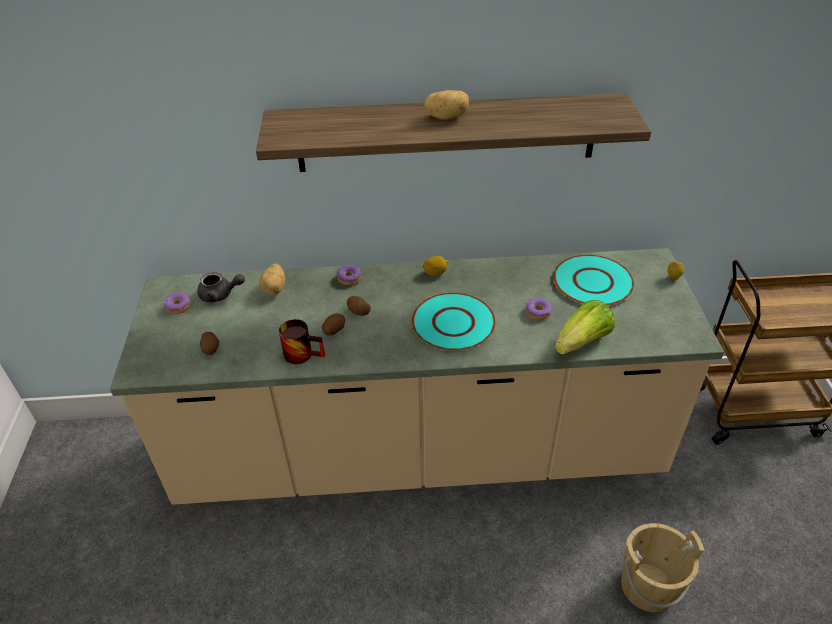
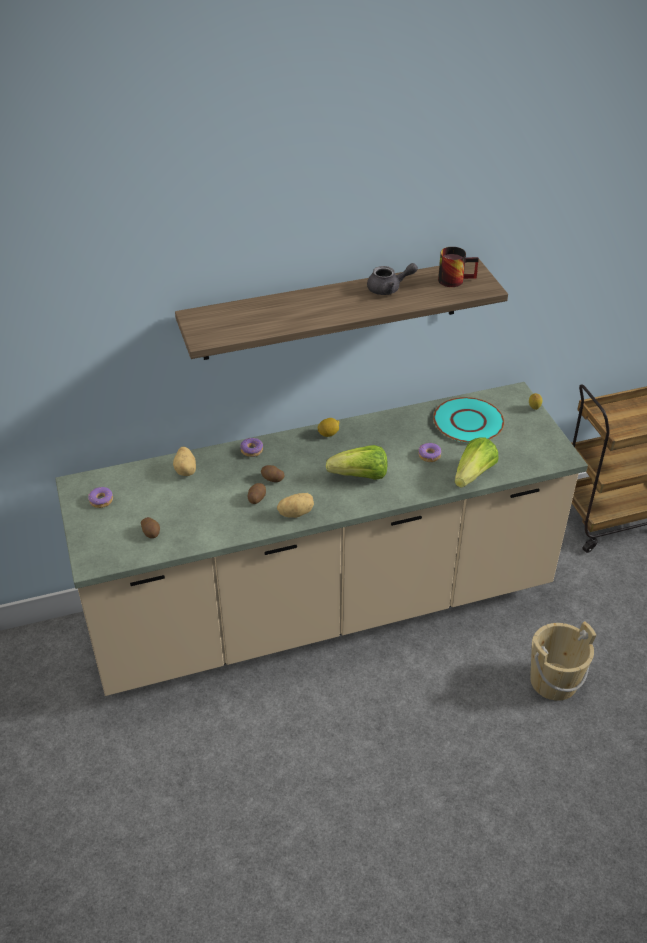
camera: 15 degrees left, 0 degrees up
grey teapot [197,272,245,302] -> grey teapot moved to [367,263,418,295]
mug [279,319,325,364] -> mug moved to [438,247,479,287]
turquoise plate [412,293,496,351] -> lettuce [326,445,387,480]
potato [424,90,469,120] -> potato moved to [277,493,314,518]

